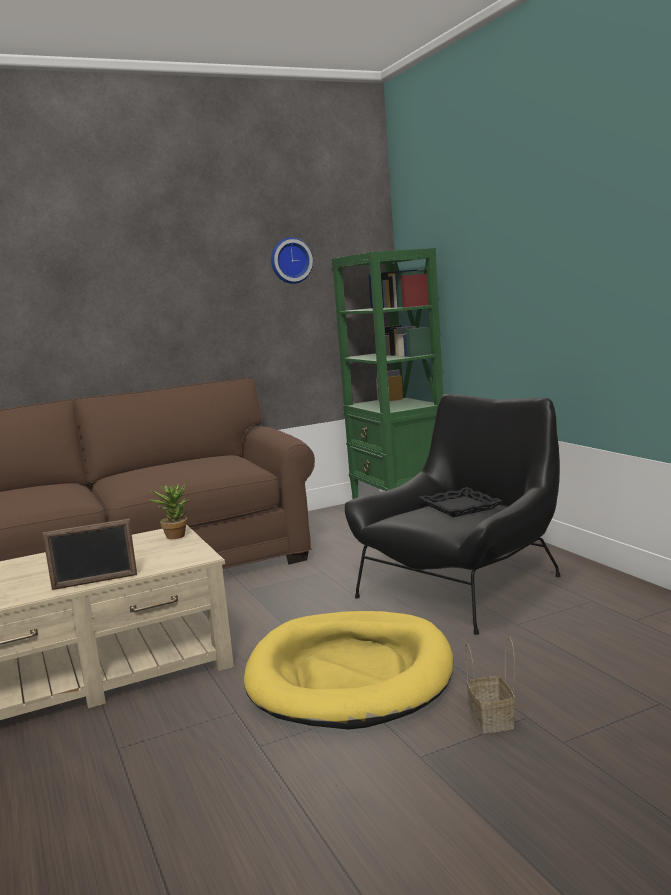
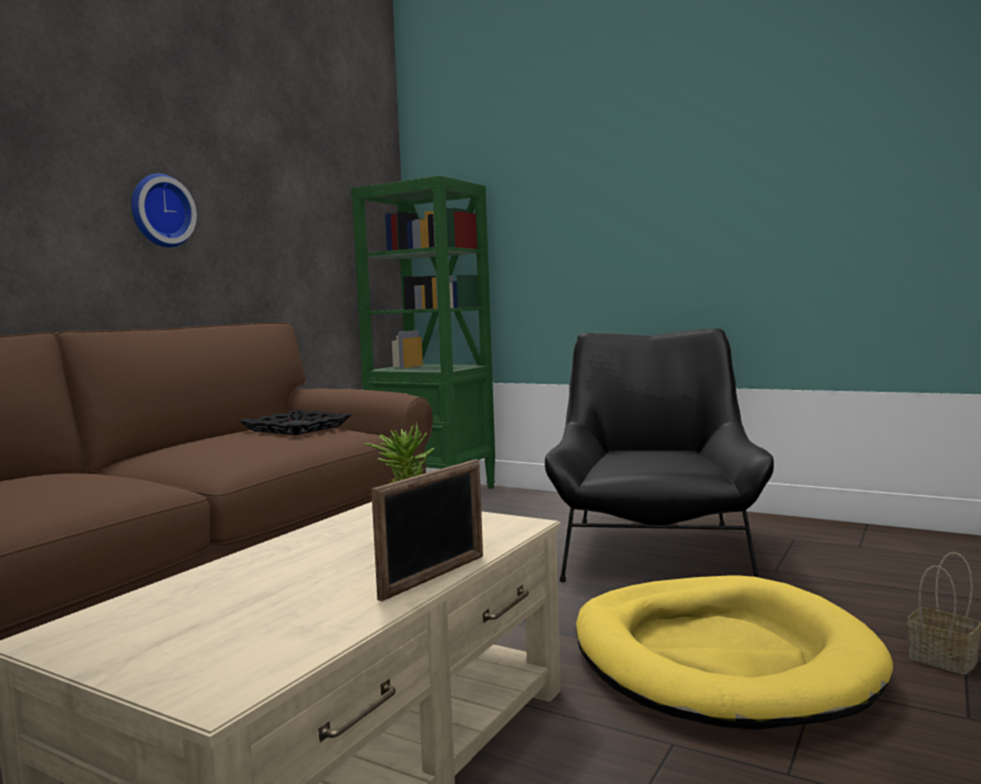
camera: 35 degrees left, 5 degrees down
wall clock [271,237,313,284] -> wall clock moved to [131,174,197,247]
black tray [419,487,502,517] -> black tray moved to [239,410,352,435]

